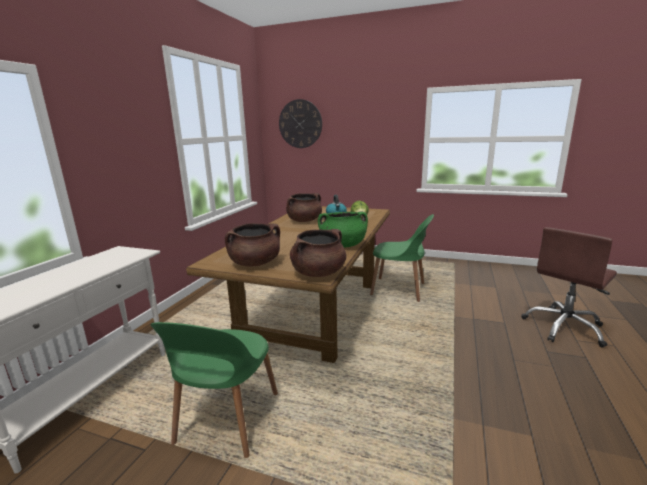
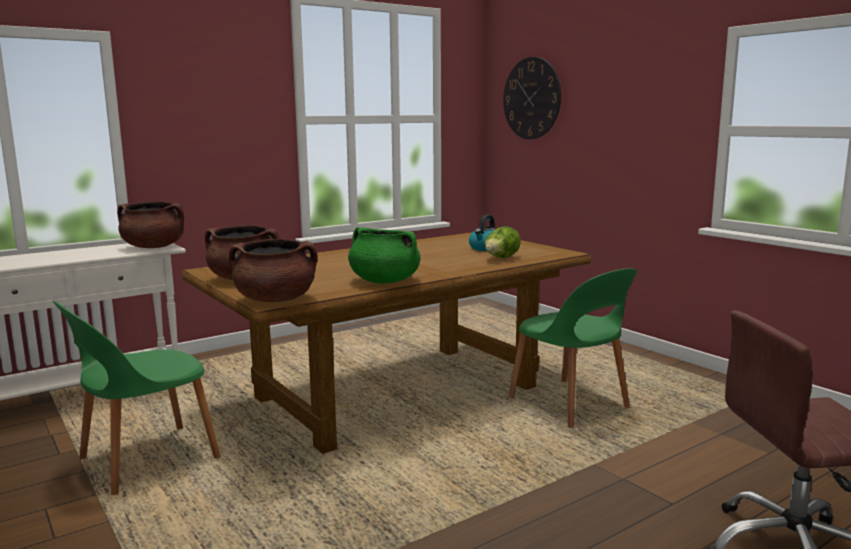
camera: 35 degrees right, 5 degrees down
brown cooking pot [286,193,322,222] -> brown cooking pot moved to [117,201,184,248]

